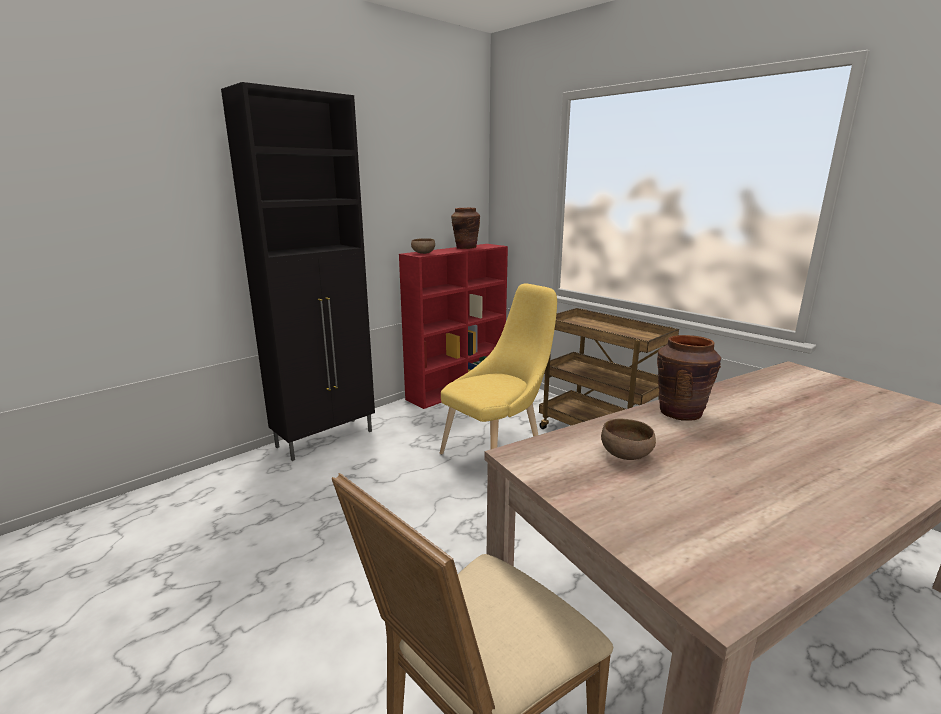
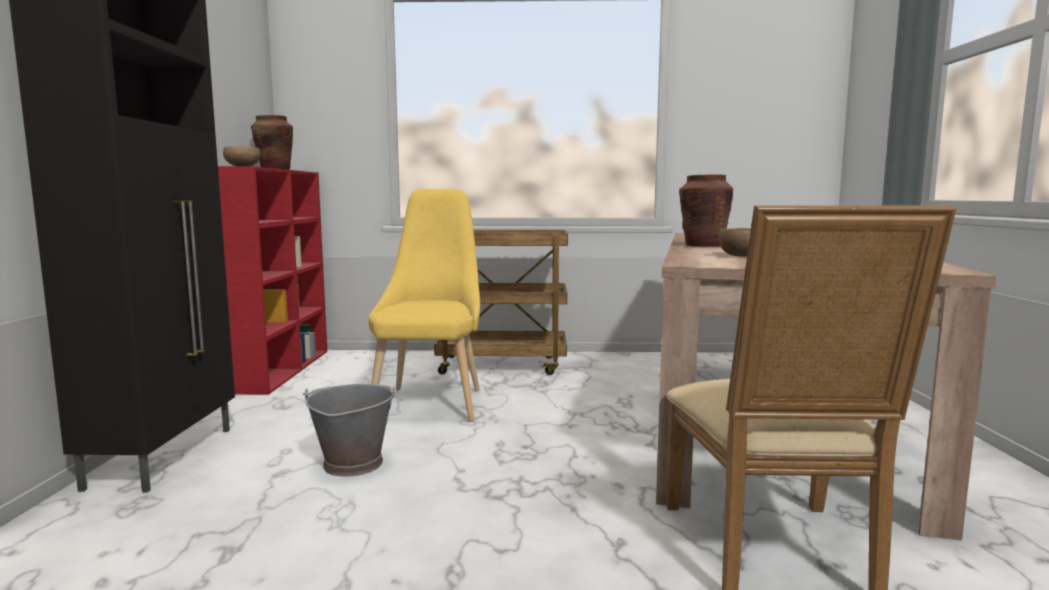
camera: 45 degrees left, 10 degrees down
none -> grey bucket [303,384,398,477]

